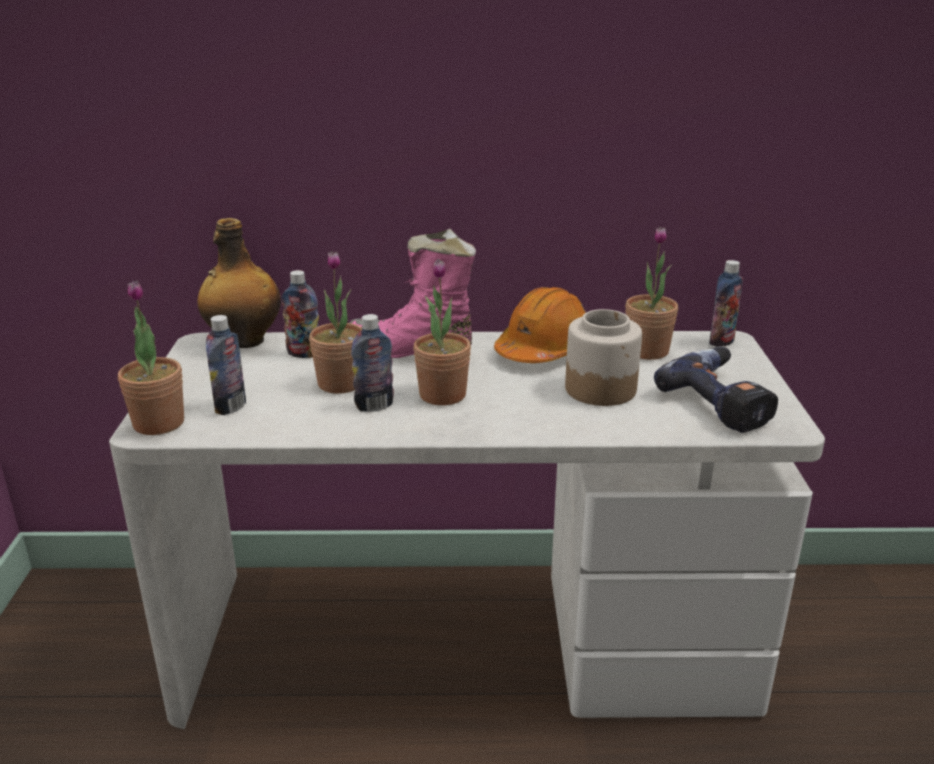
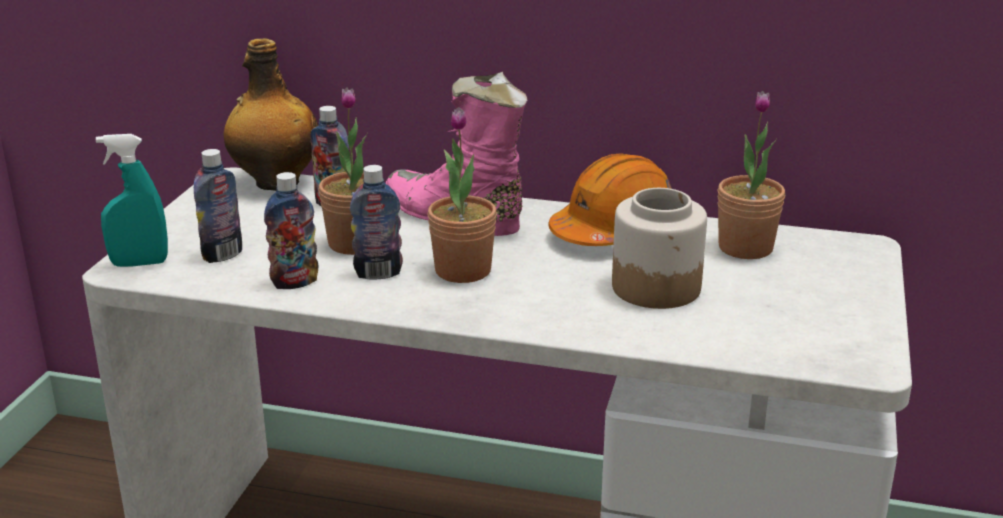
camera: 15 degrees right, 0 degrees up
potted plant [118,280,184,435] -> turquoise spray bottle [96,134,168,267]
power drill [654,347,778,433] -> none
bottle [709,260,743,347] -> bottle moved to [264,172,318,289]

